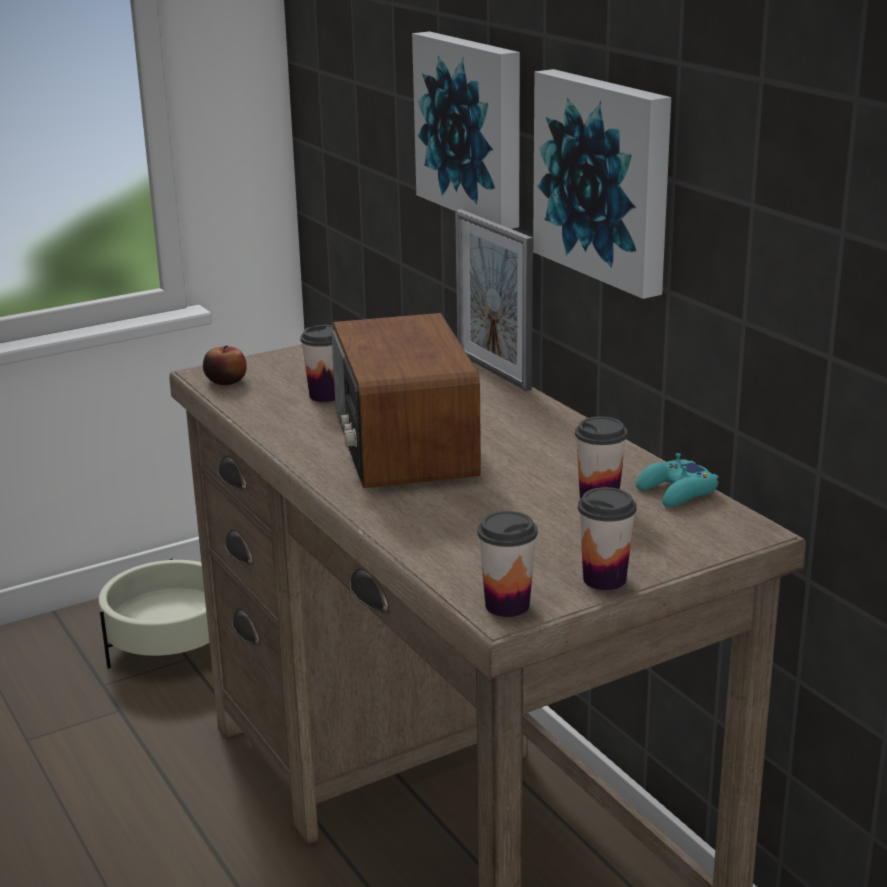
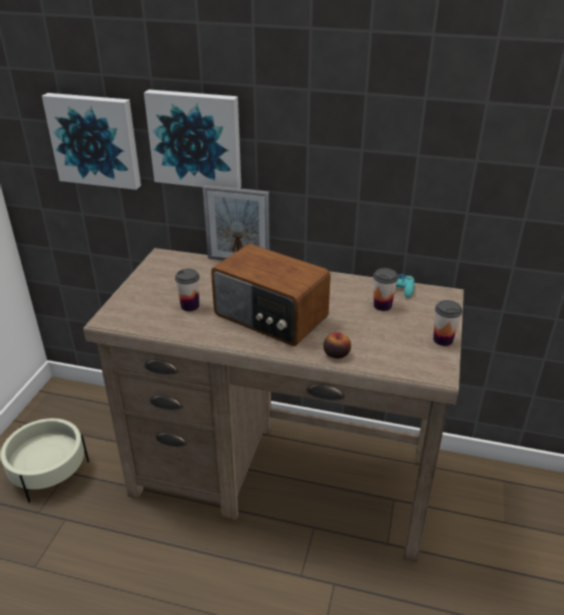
camera: 45 degrees left, 10 degrees up
apple [203,346,247,385] -> apple moved to [323,332,351,358]
cup [477,511,538,617] -> none
picture [533,69,671,299] -> picture moved to [42,93,141,190]

